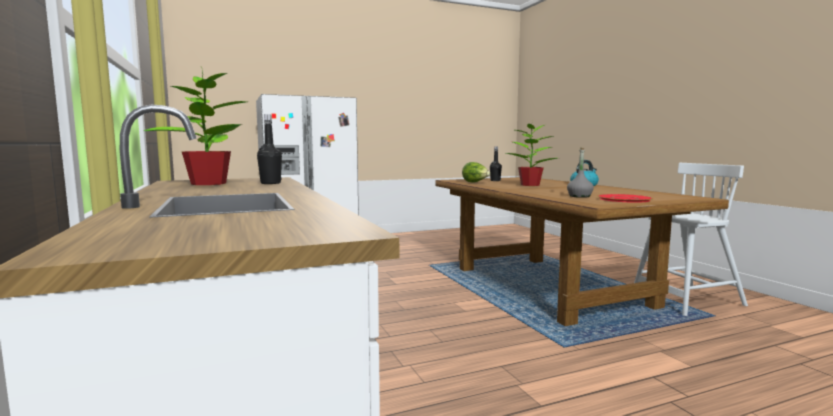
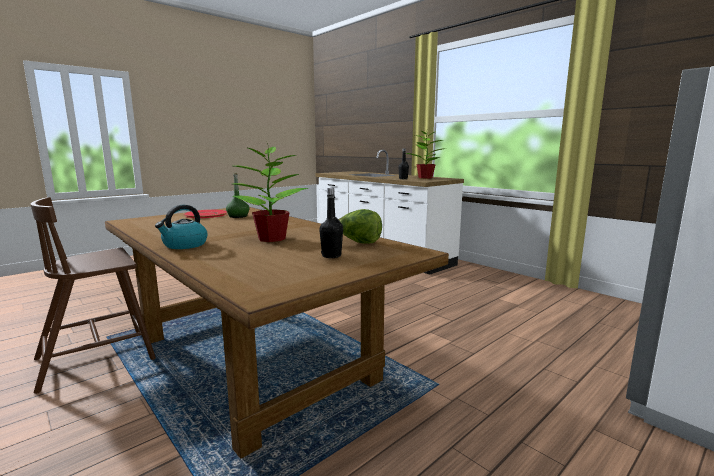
camera: 160 degrees right, 5 degrees up
grey bottle [567,148,594,198] -> green bottle [226,173,250,218]
white chair [634,163,748,316] -> brown chair [30,197,156,394]

